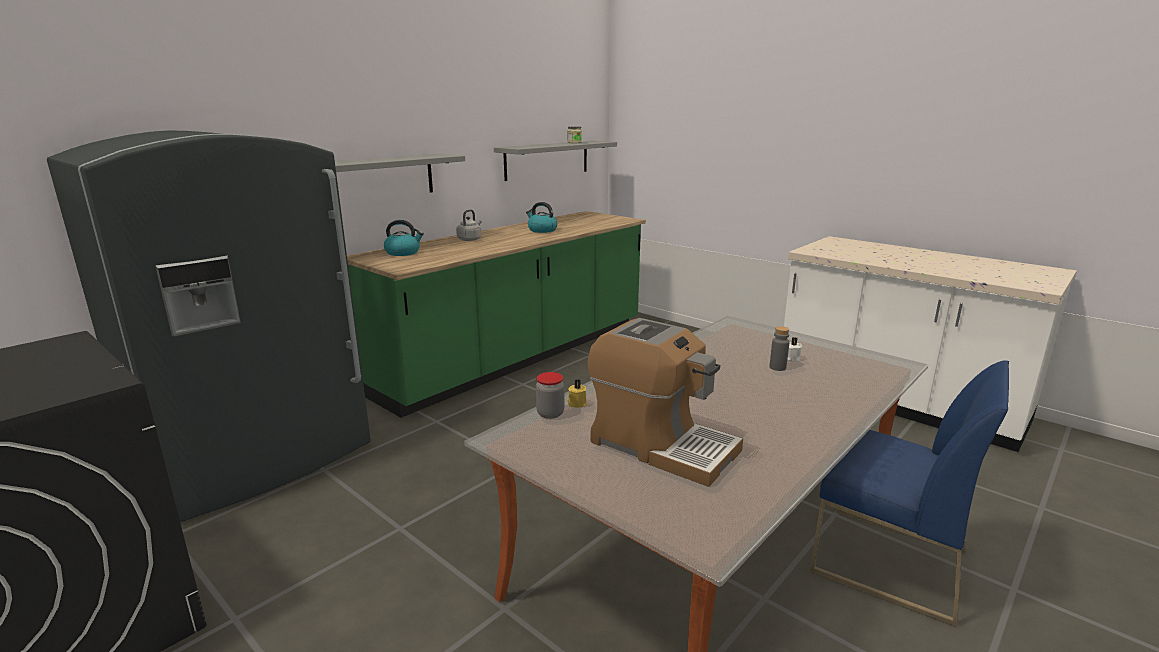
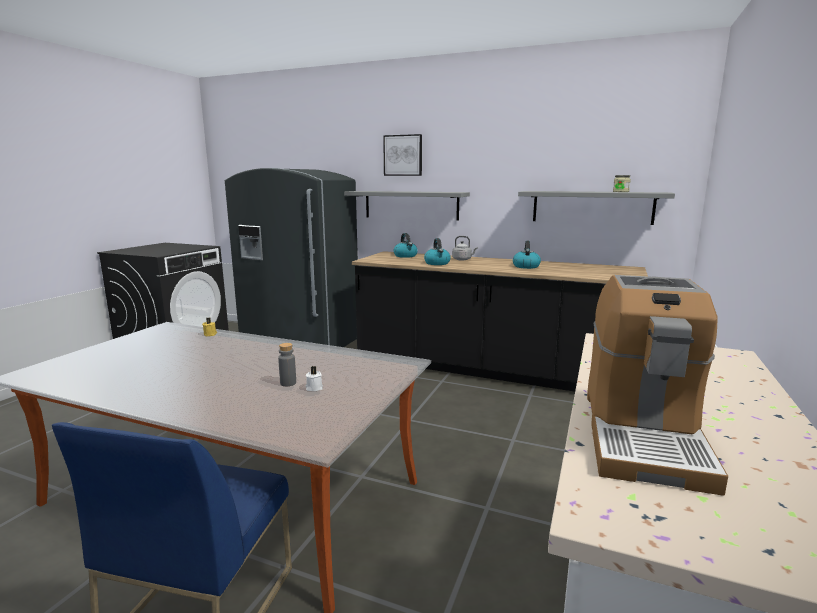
camera: 70 degrees right, 5 degrees down
green counter [347,211,646,418] -> black counter [352,251,648,392]
jar [536,372,565,419] -> none
coffee machine [588,318,743,487] -> coffee machine moved to [587,275,728,496]
none -> picture [383,134,422,176]
none -> kettle [424,238,451,265]

